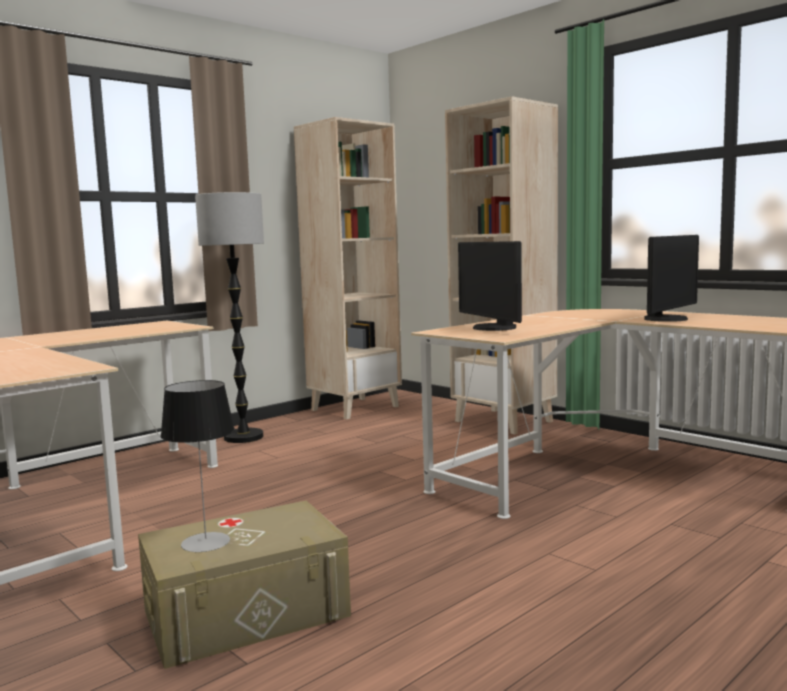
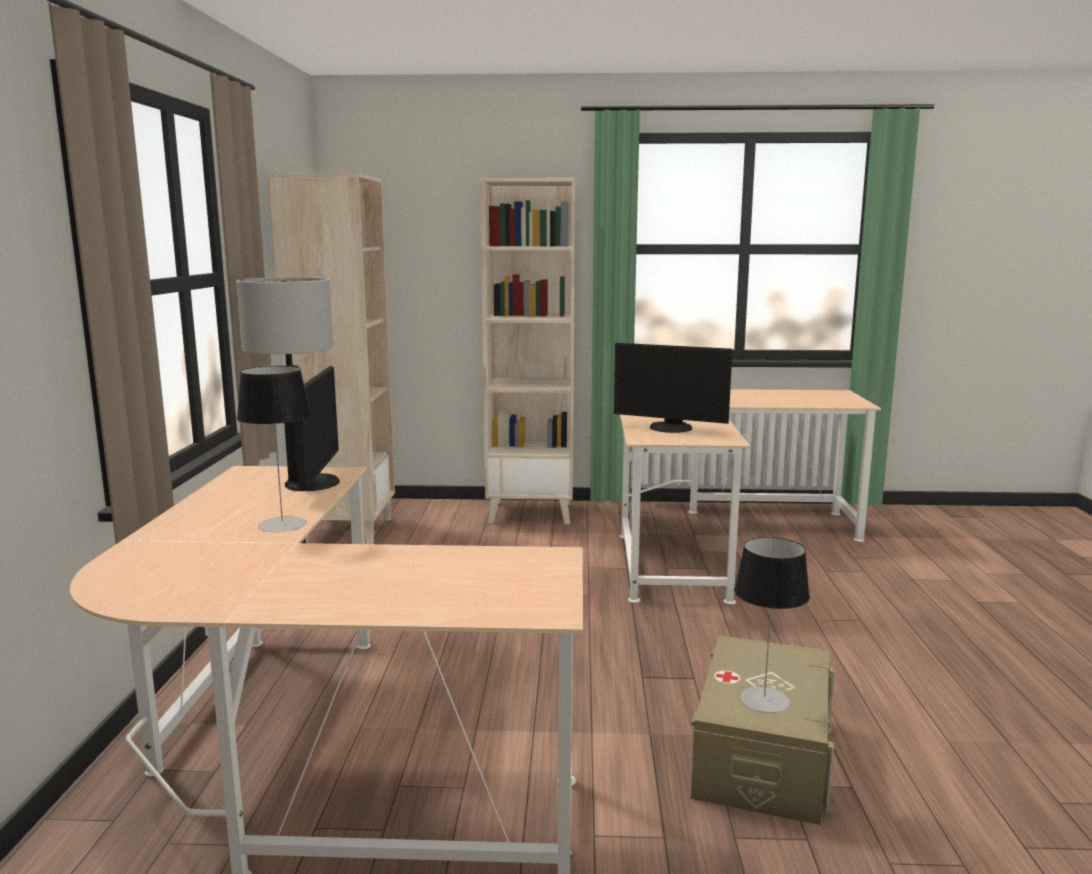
camera: 45 degrees left, 5 degrees up
monitor [644,235,699,322] -> monitor moved to [284,366,340,491]
none -> table lamp [237,366,311,532]

